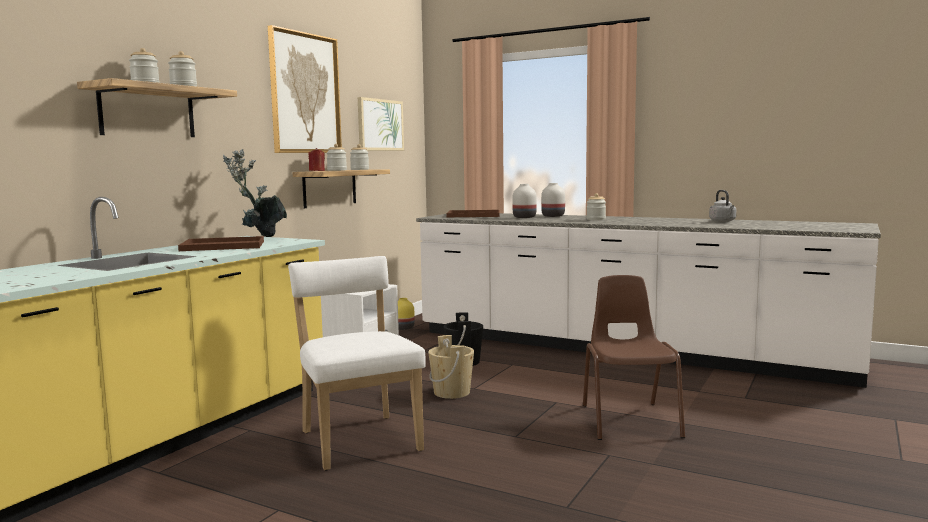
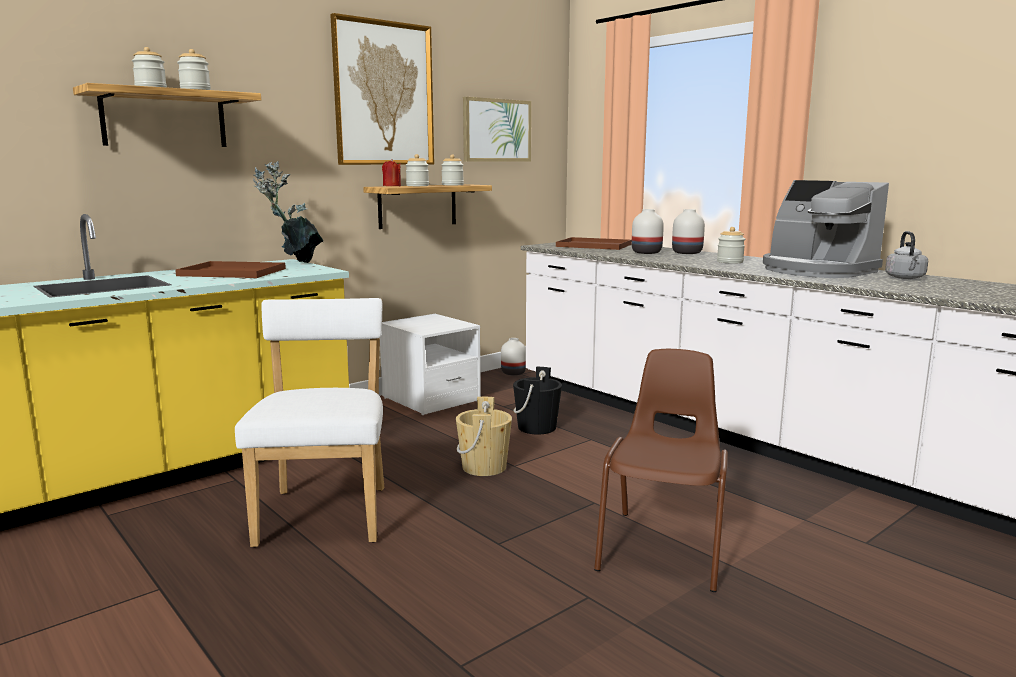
camera: 20 degrees right, 5 degrees up
yellow vase [398,298,415,330] -> white vase [501,338,526,376]
none -> coffee machine [763,180,889,278]

